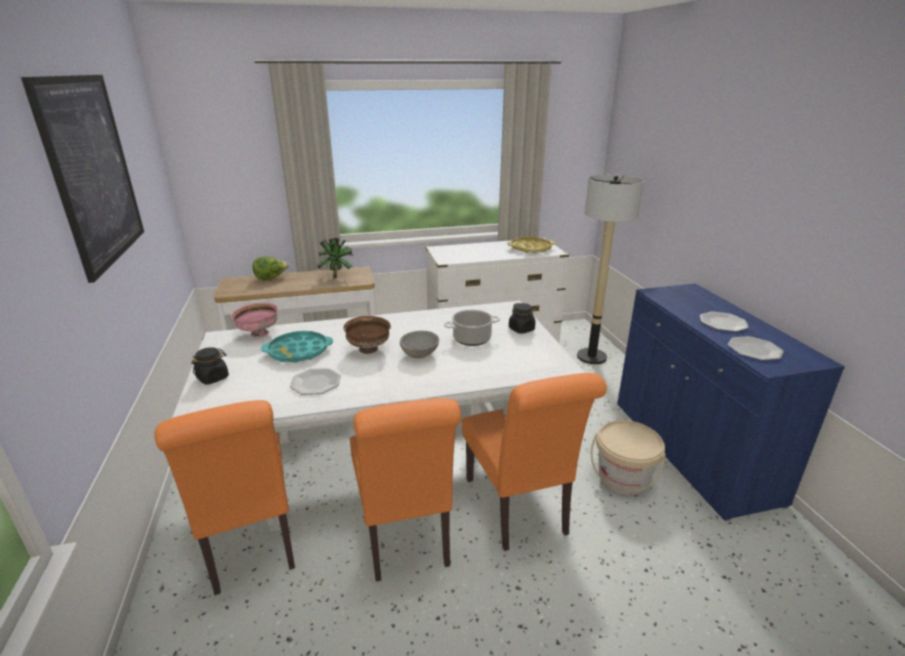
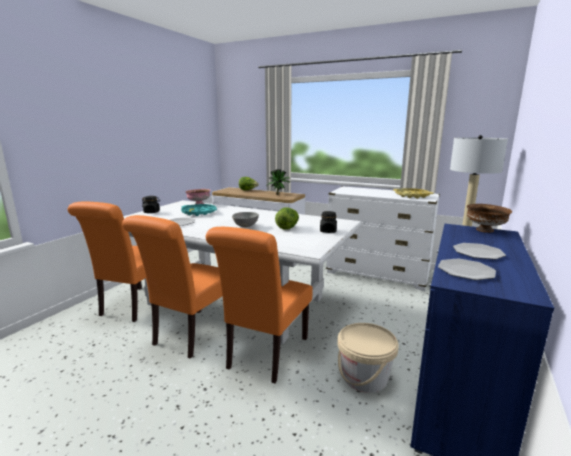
camera: 40 degrees right, 10 degrees down
picture [21,75,144,283] -> none
brown bowl [343,316,391,354] -> brown bowl moved to [467,204,512,233]
cooking pot [444,310,500,346] -> lettuce [275,207,299,229]

